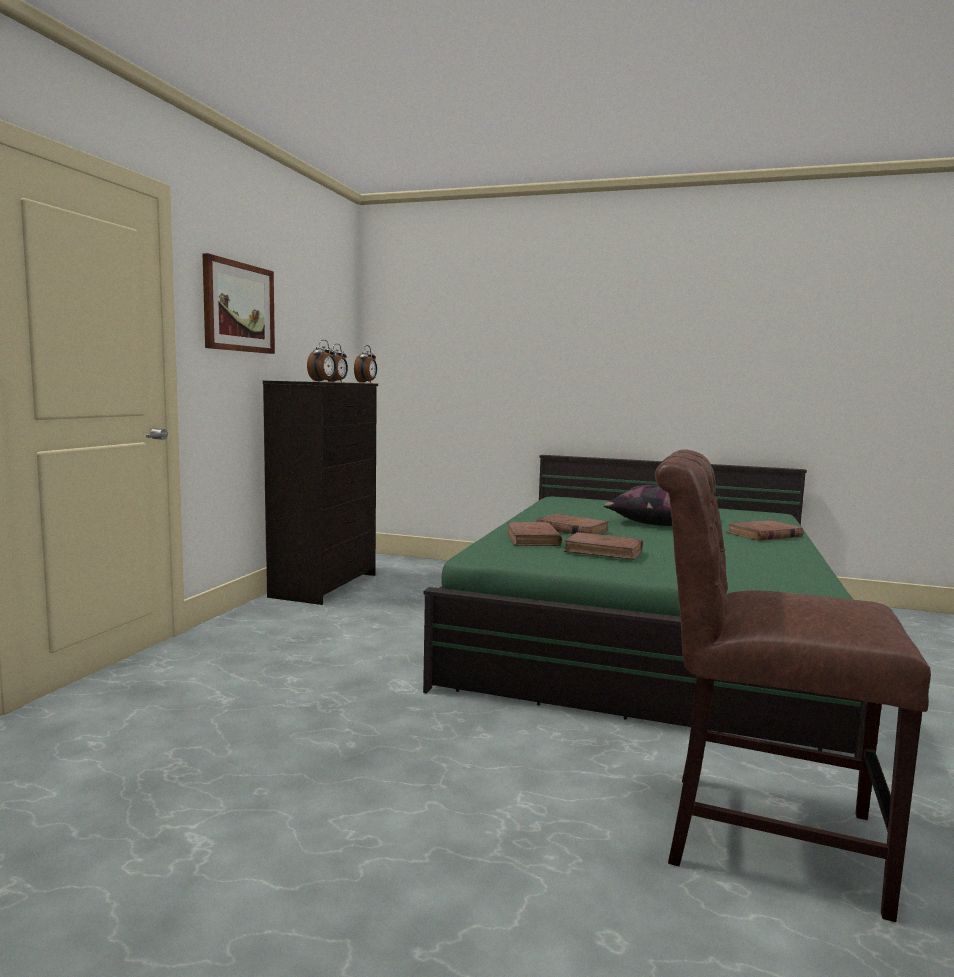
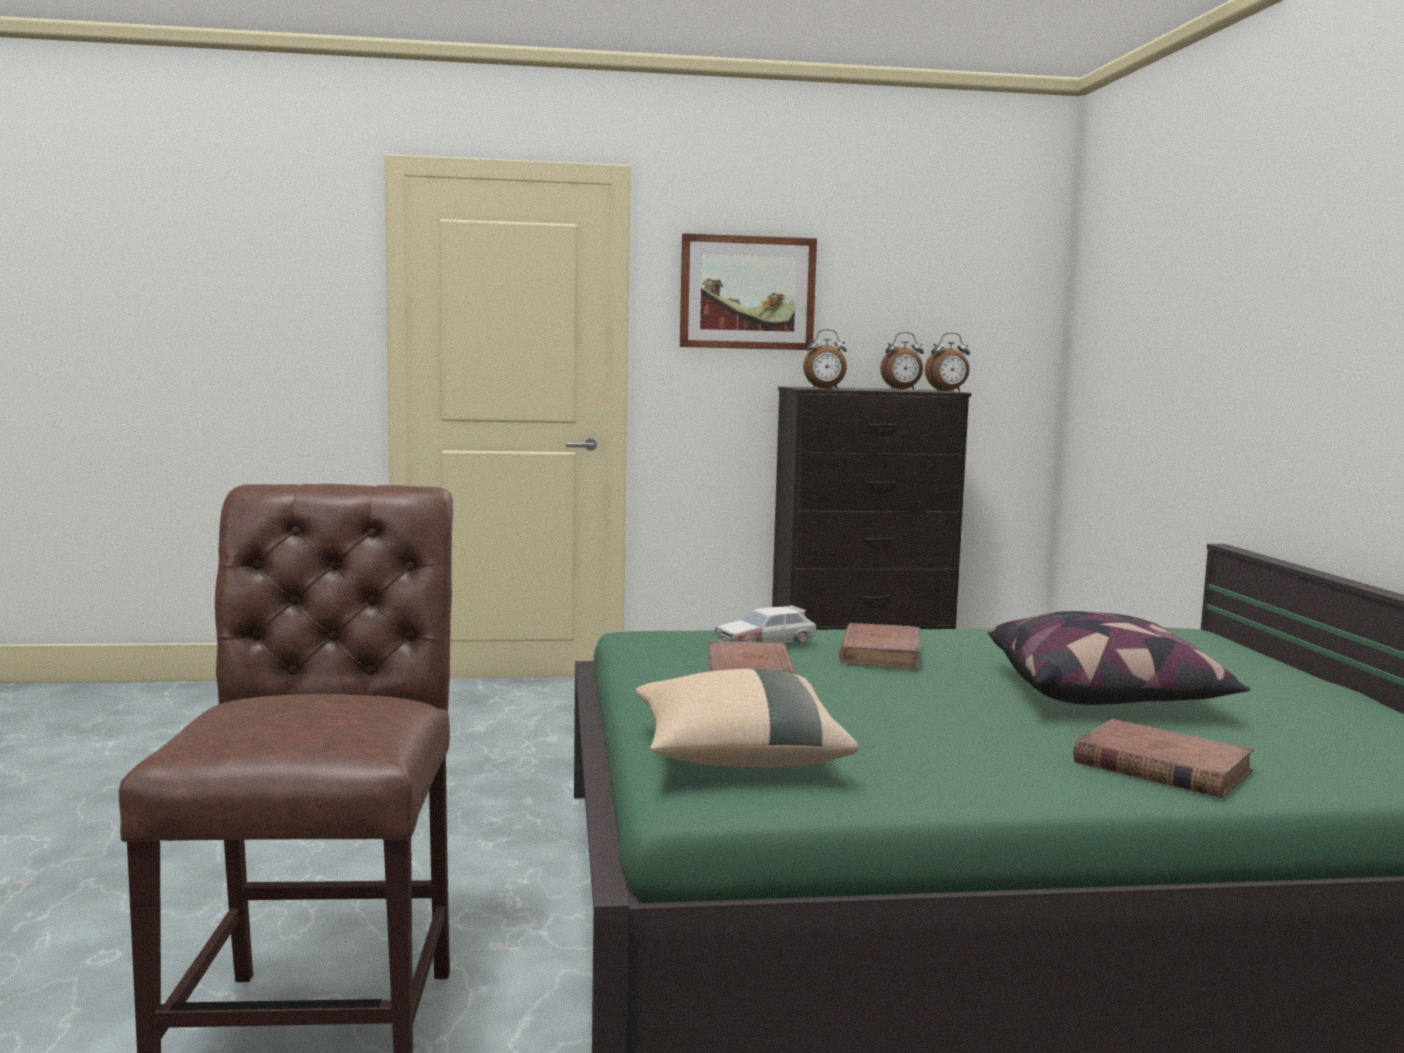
camera: 65 degrees right, 0 degrees up
brown book [507,522,562,546] -> toy car [715,605,816,643]
none -> beige pillow [635,669,859,767]

